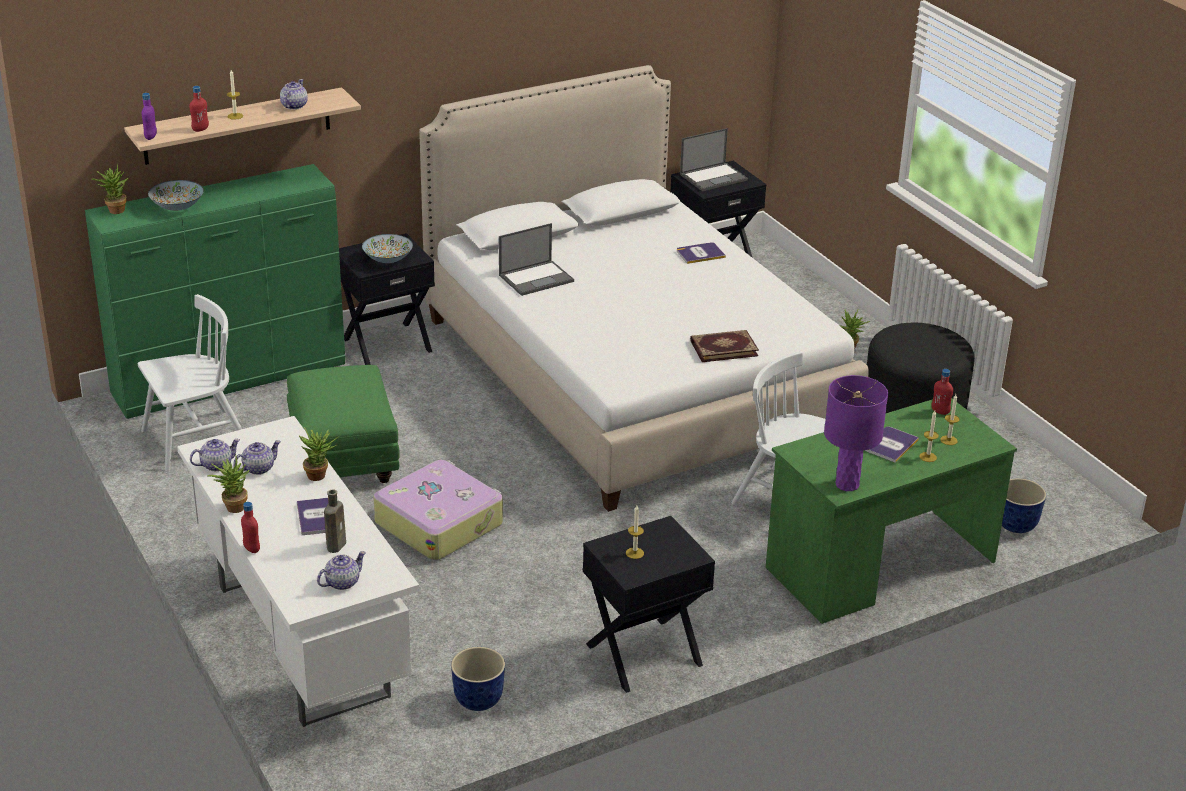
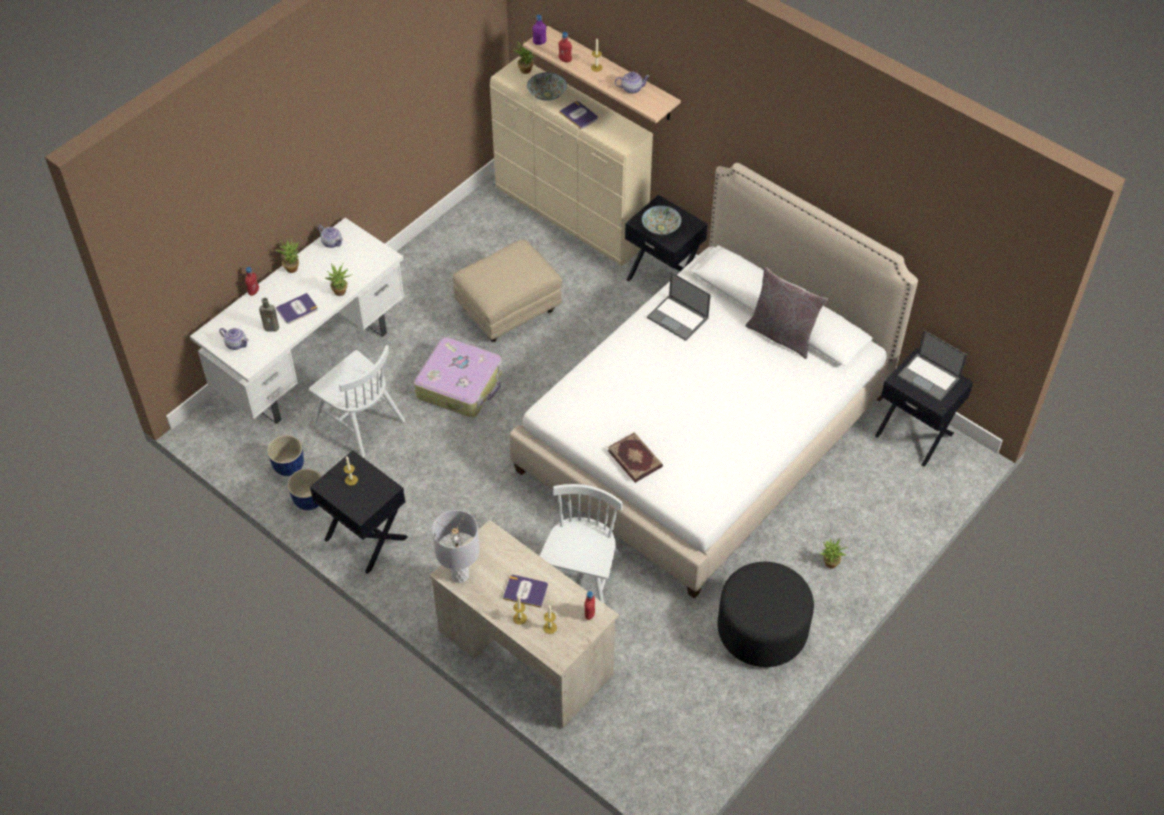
camera: 70 degrees right, 20 degrees up
green dresser [85,164,345,419] -> beige dresser [490,56,653,266]
white chair [138,294,242,471] -> white chair moved to [309,345,405,457]
teapot [233,440,281,475] -> none
green ottoman [287,365,400,483] -> beige ottoman [452,240,563,342]
book [677,242,726,264] -> book moved to [559,101,598,130]
green desk [766,398,1017,624] -> beige desk [430,519,619,728]
purple table lamp [824,375,888,491] -> grey table lamp [432,510,480,583]
planter [1002,478,1046,533] -> planter moved to [287,469,322,510]
none -> grey pillow [745,267,828,359]

